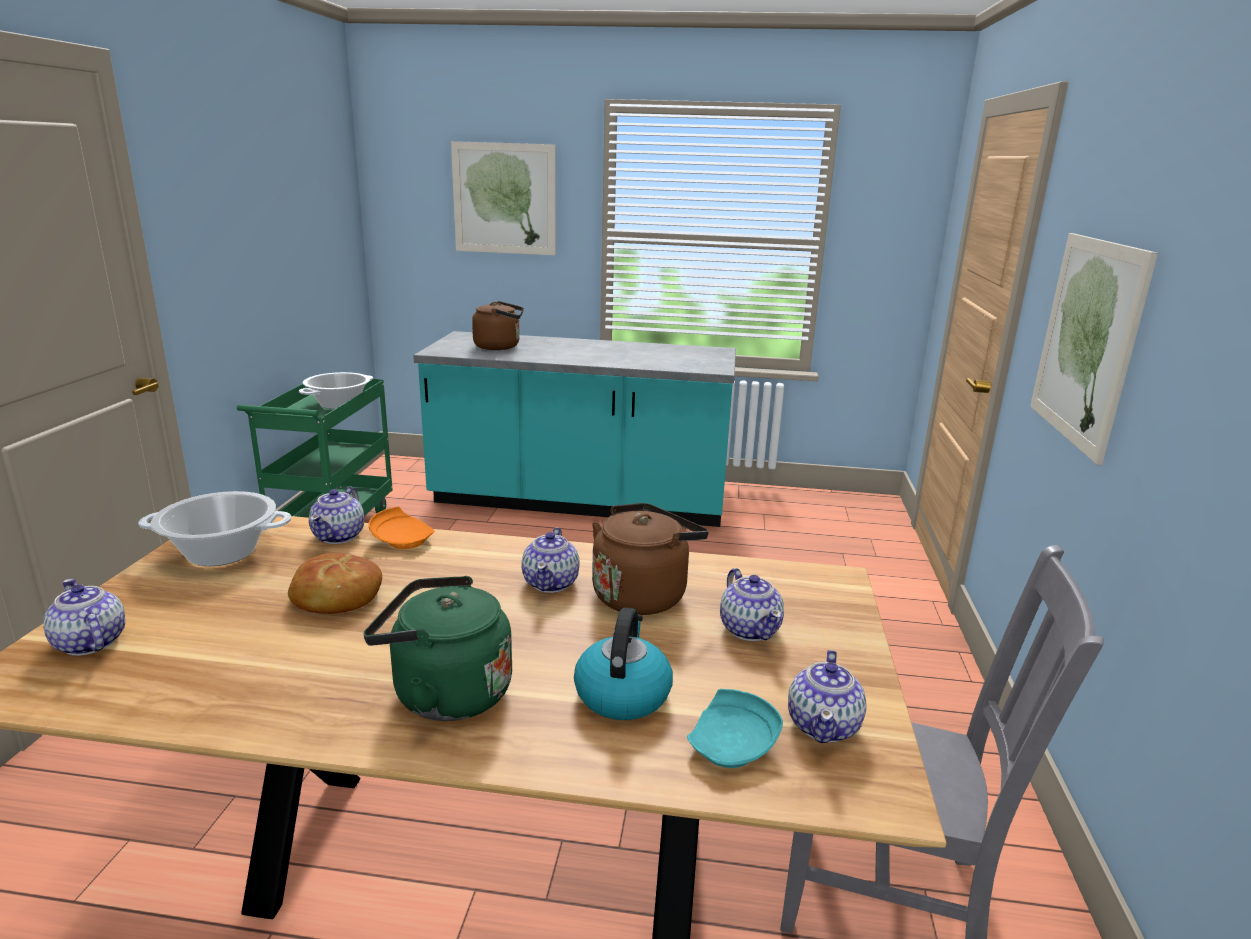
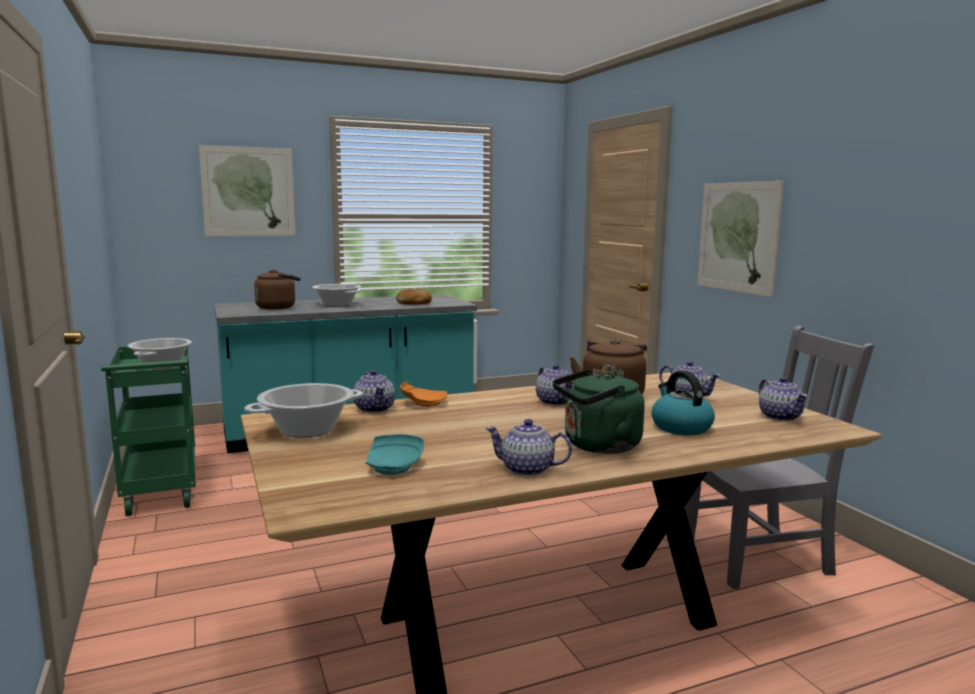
camera: 30 degrees left, 10 degrees down
teapot [43,579,125,656] -> teapot moved to [485,419,572,476]
bread [288,553,382,614] -> bread moved to [396,289,432,305]
turquoise plate [687,689,783,768] -> turquoise plate moved to [365,434,424,475]
none -> cooking pot [312,284,361,307]

